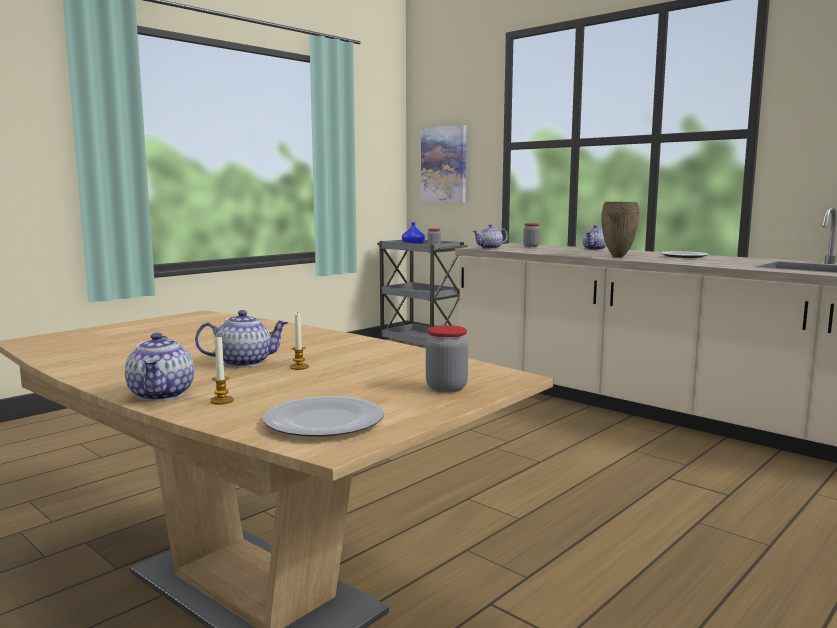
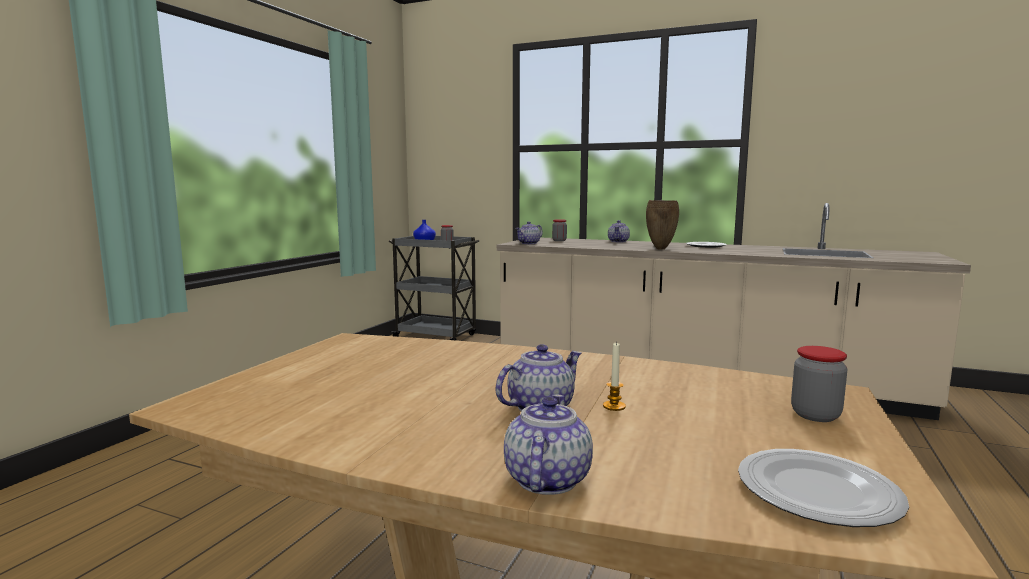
camera: 20 degrees left, 0 degrees up
teapot [125,333,194,401] -> teapot turned 135 degrees counterclockwise [504,394,593,495]
candle [210,336,233,405] -> none
picture [421,125,466,203] -> none

